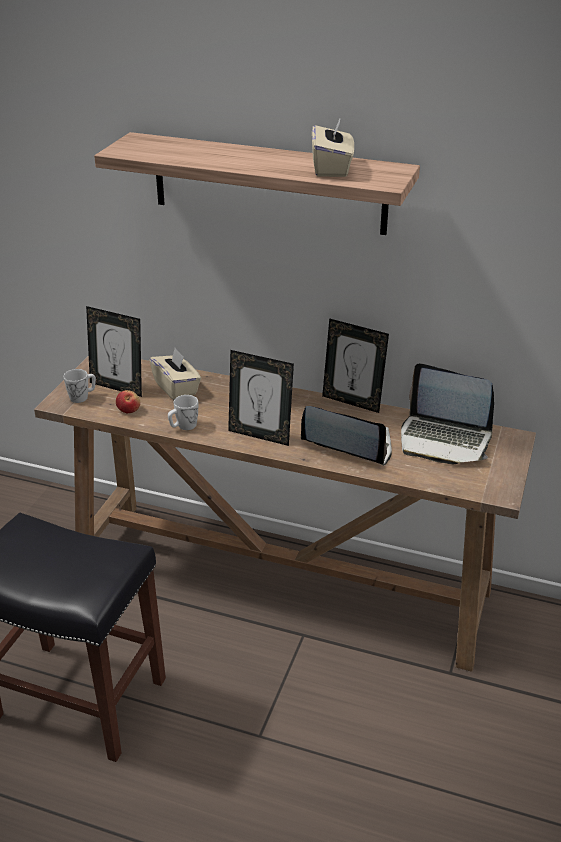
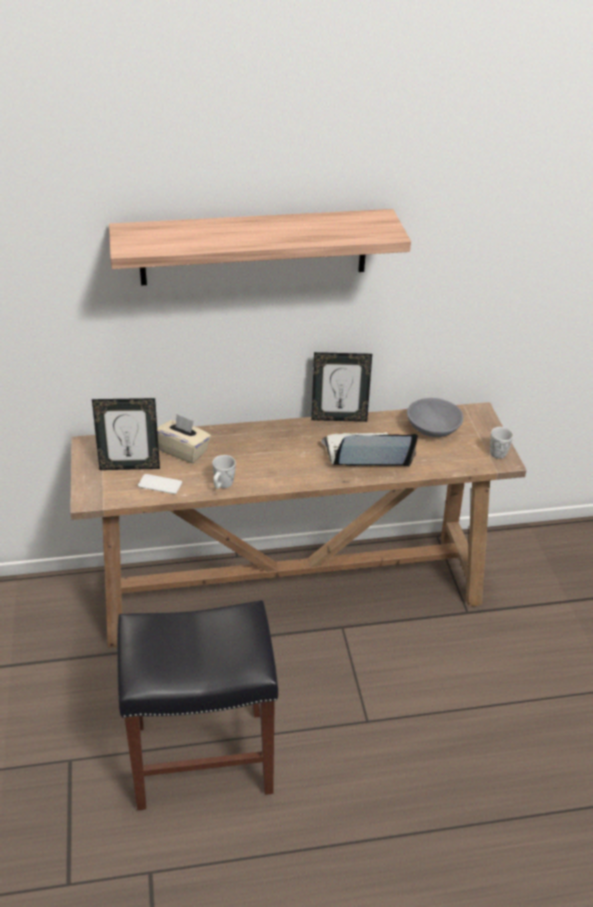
camera: 30 degrees left, 5 degrees up
white mug [64,369,96,403] -> white mug moved to [490,427,513,459]
apple [116,390,140,413] -> phone [138,474,182,494]
picture frame [228,350,294,446] -> none
beige tissue box [312,116,354,177] -> none
laptop [401,363,494,464] -> grey bowl [407,398,463,437]

